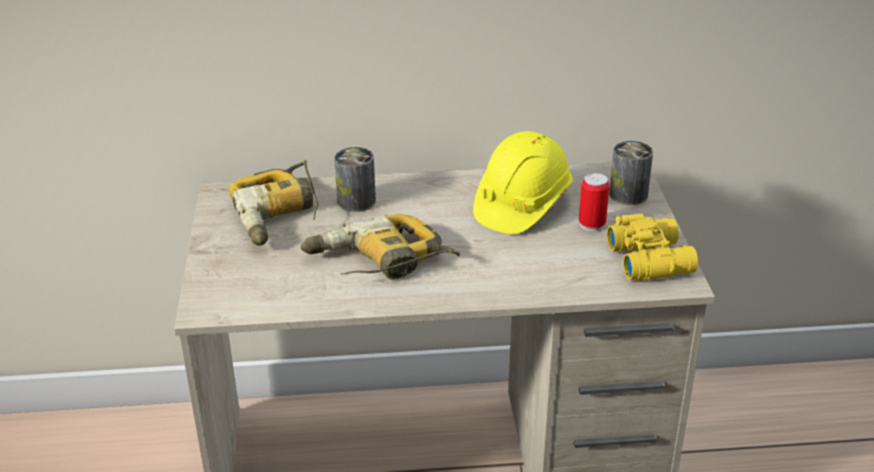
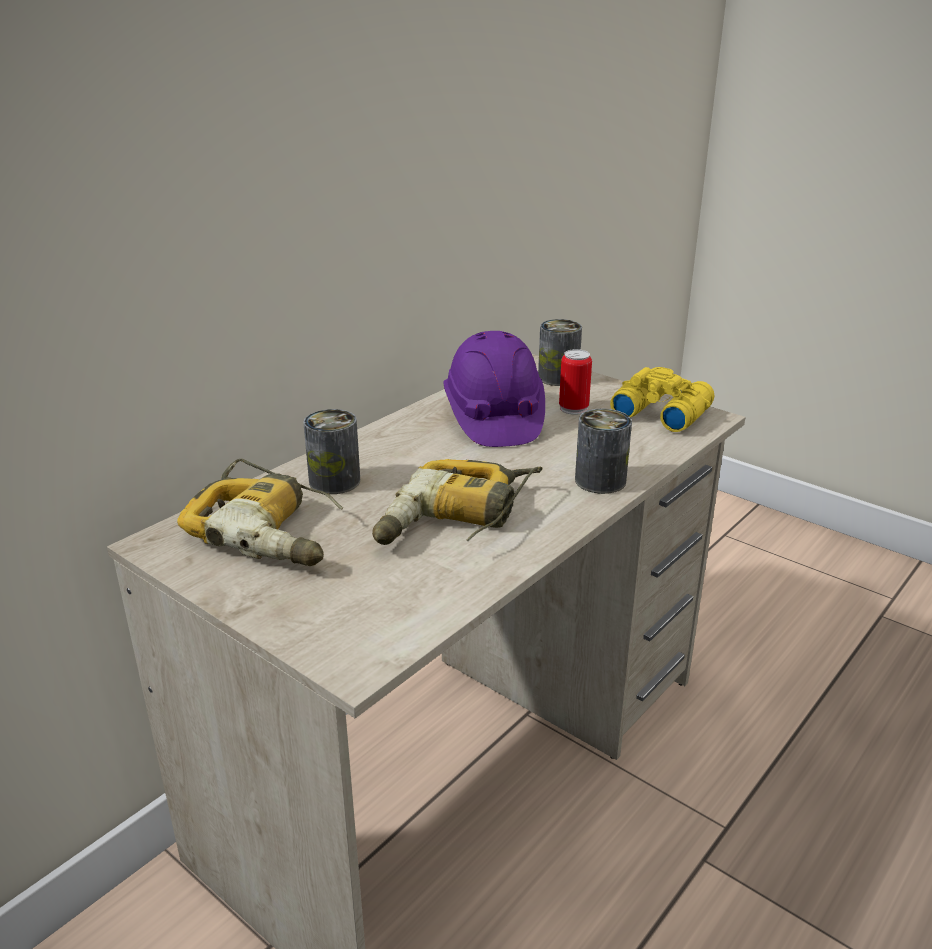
camera: 45 degrees left, 5 degrees down
yellow hard hat [473,131,573,234] -> purple hard hat [444,331,545,447]
none -> can [575,409,632,494]

